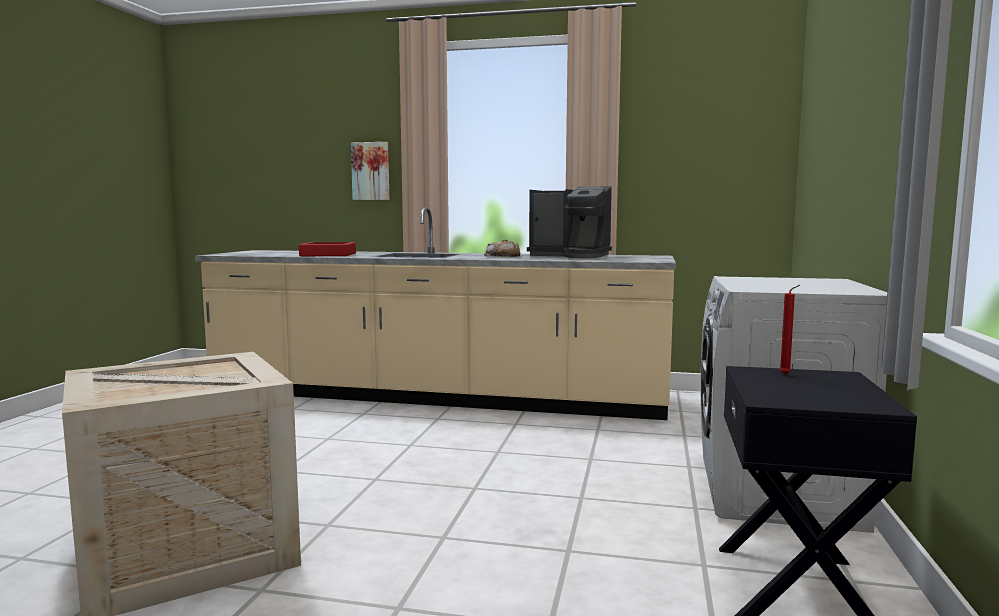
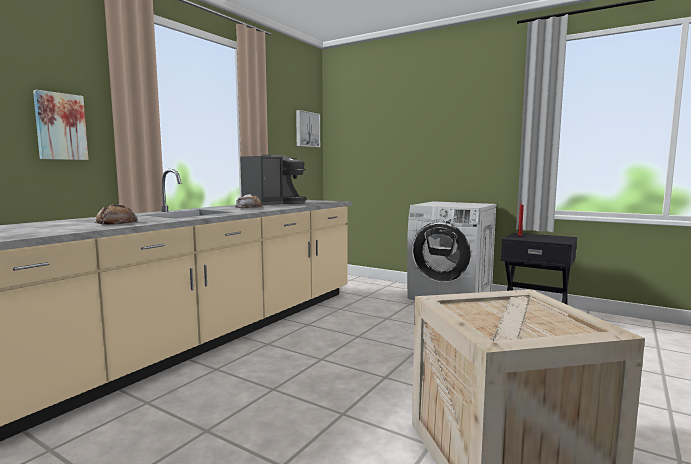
camera: 70 degrees left, 0 degrees up
red tray [299,242,356,256] -> bread [94,204,138,225]
none -> picture [296,110,320,148]

